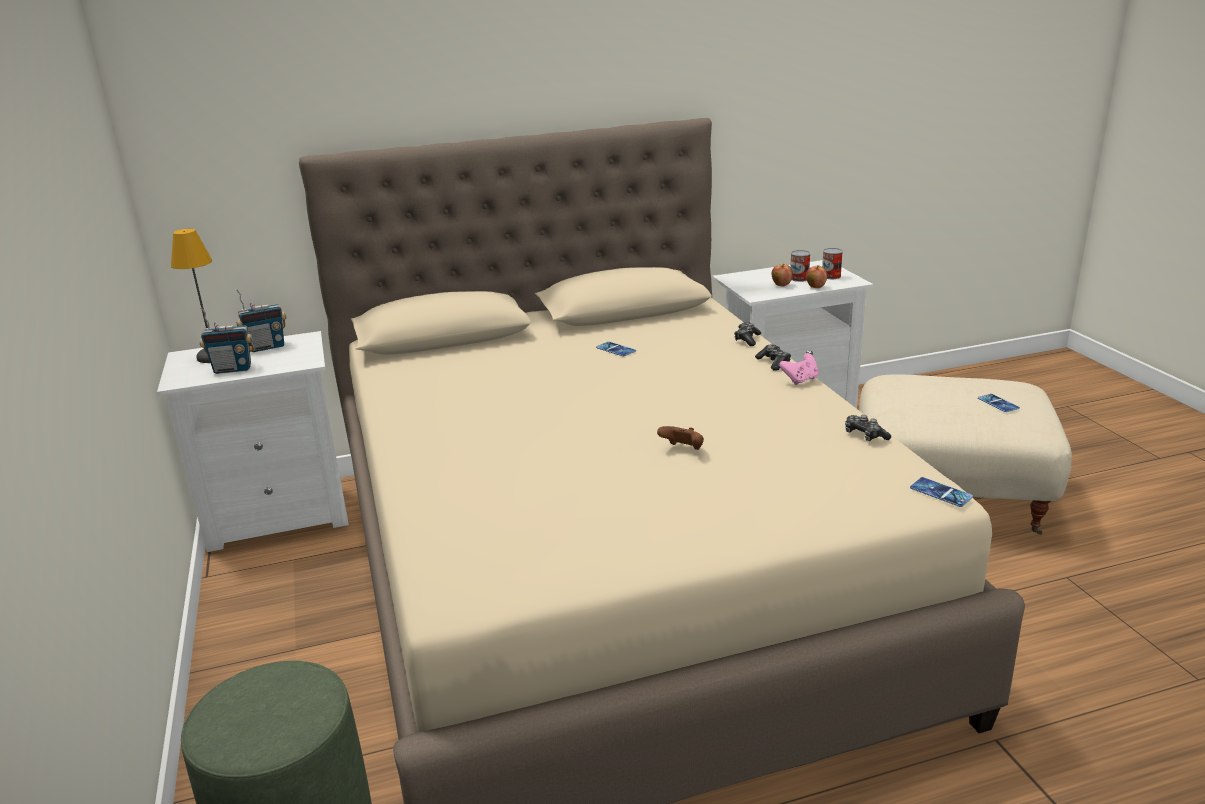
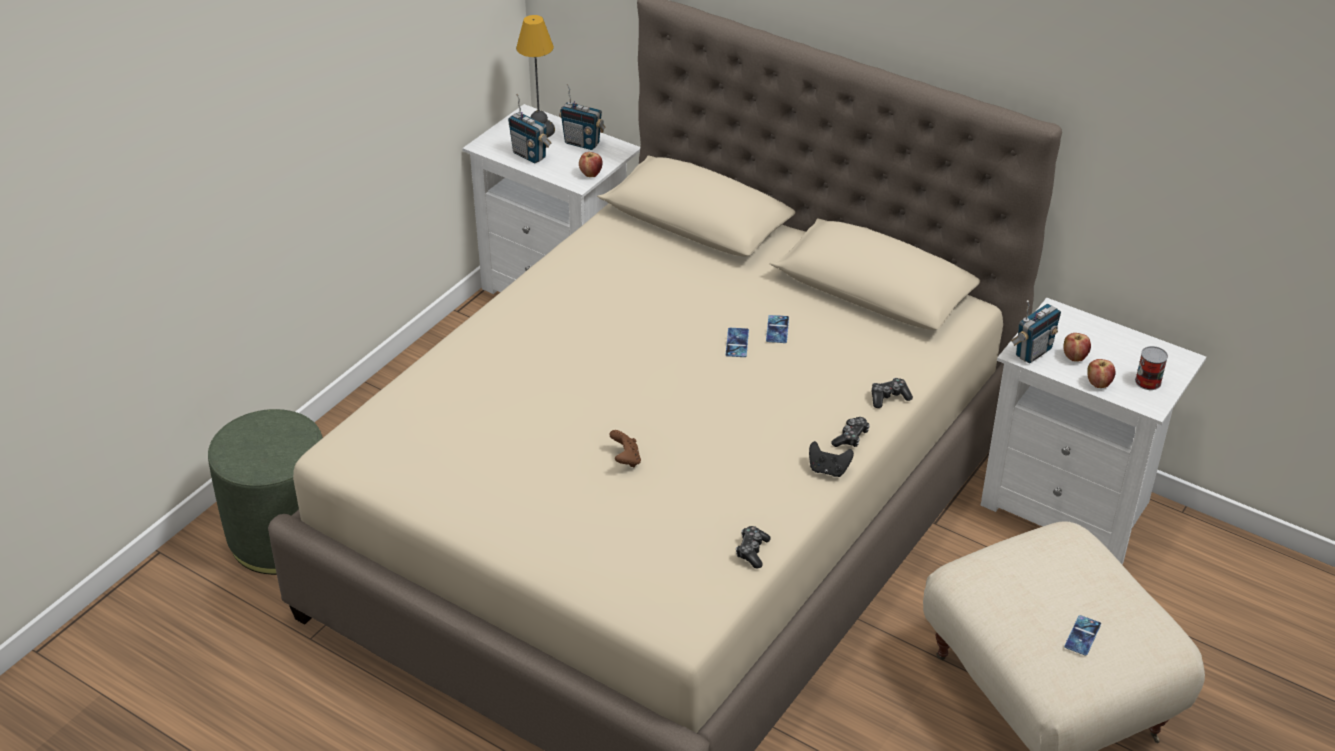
camera: 50 degrees right, 15 degrees up
pink game controller [779,353,819,385] -> black game controller [809,441,854,477]
can [790,250,811,282] -> none
phone [910,477,973,507] -> phone moved to [725,328,749,357]
none -> apple [579,152,603,177]
none -> radio [1011,300,1061,363]

